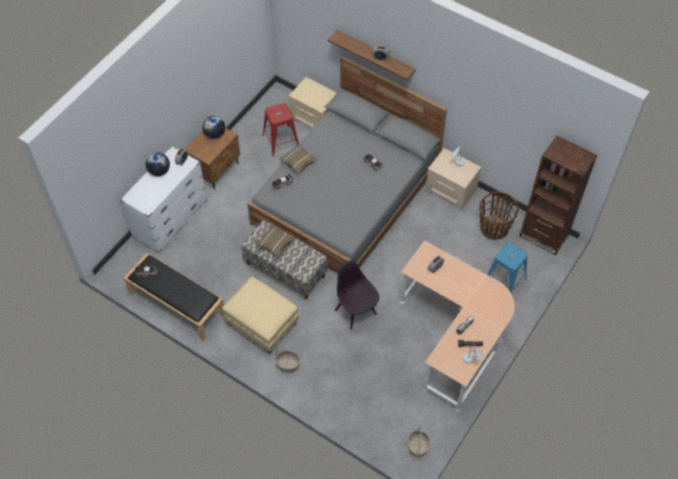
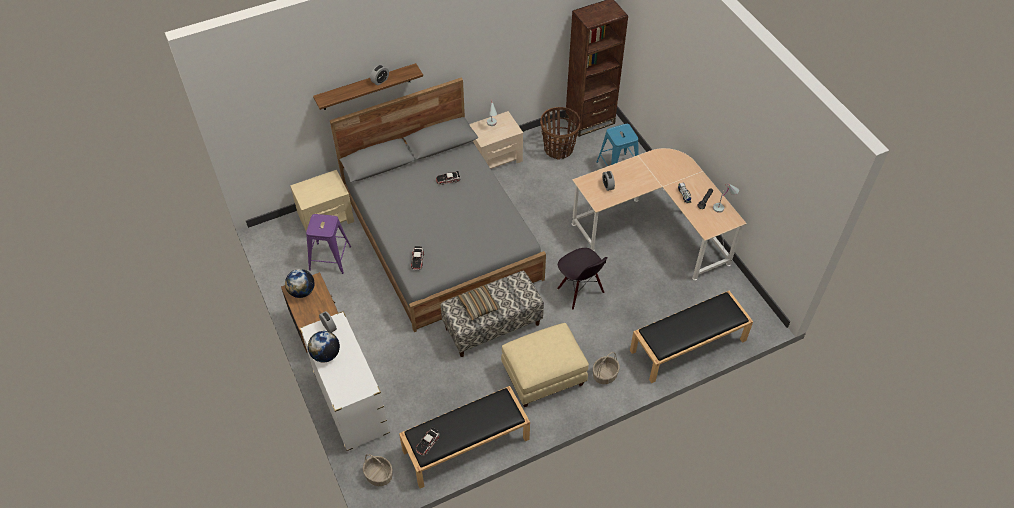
camera: 60 degrees left, 5 degrees down
red stool [262,103,299,156] -> purple stool [306,214,351,274]
pillow [280,145,317,174] -> none
black chair [335,260,379,330] -> black chair turned 120 degrees counterclockwise [557,248,608,310]
basket [407,427,431,457] -> basket moved to [362,454,393,486]
none -> black bench [630,291,753,383]

